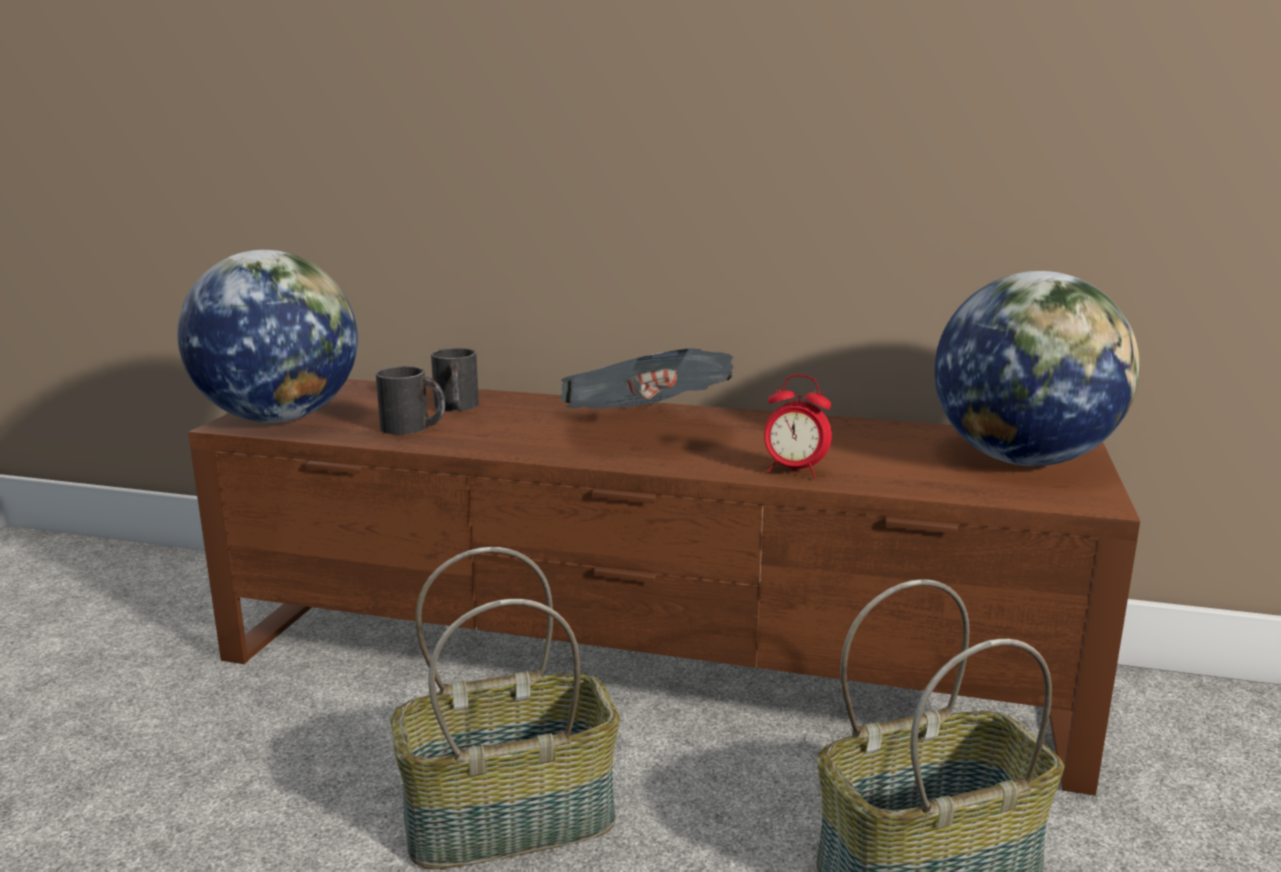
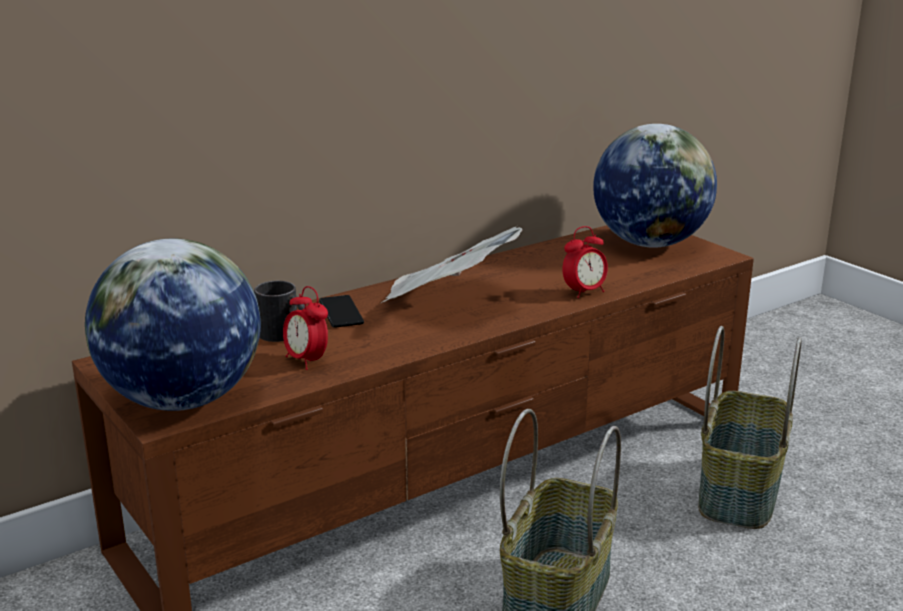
camera: 50 degrees left, 5 degrees up
black mug [376,366,445,435] -> alarm clock [283,286,328,370]
none -> phone [319,295,364,328]

